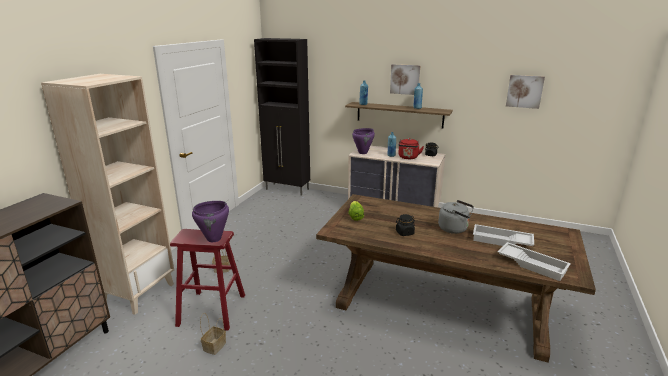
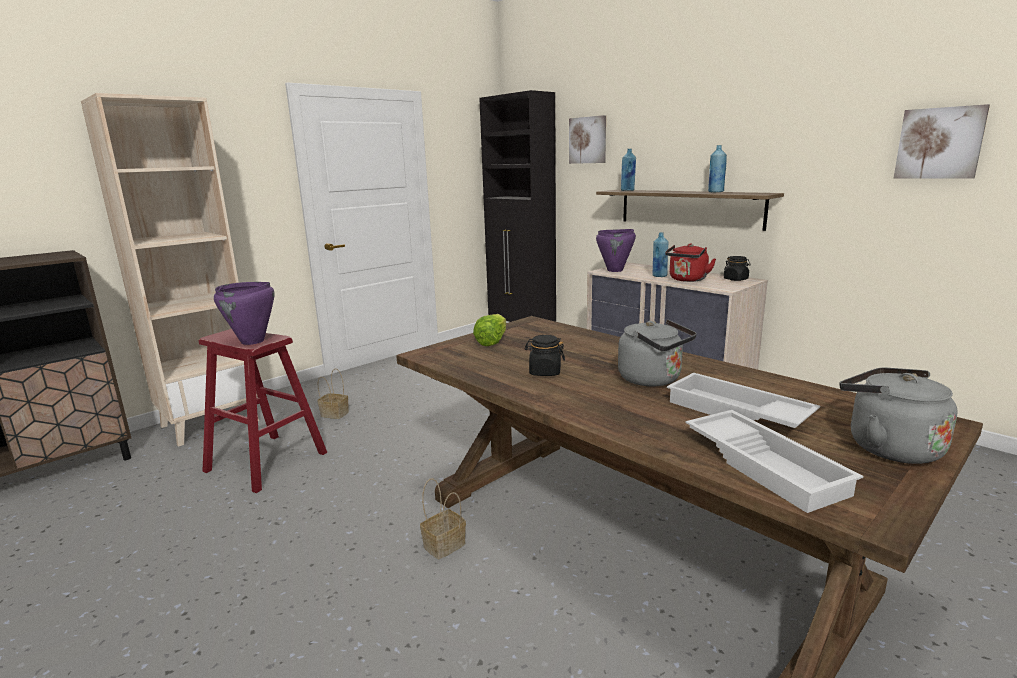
camera: 25 degrees right, 5 degrees down
basket [200,313,226,355] -> basket moved to [420,478,466,560]
picture [390,64,421,95] -> picture moved to [569,115,606,164]
none -> grey kettle [840,367,958,464]

